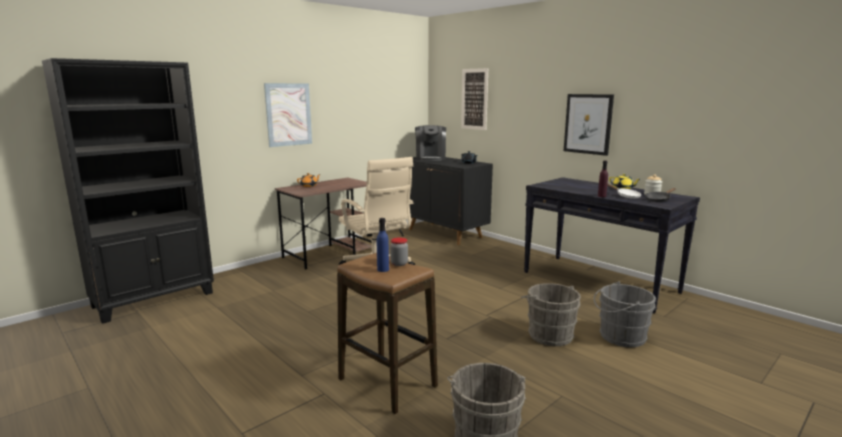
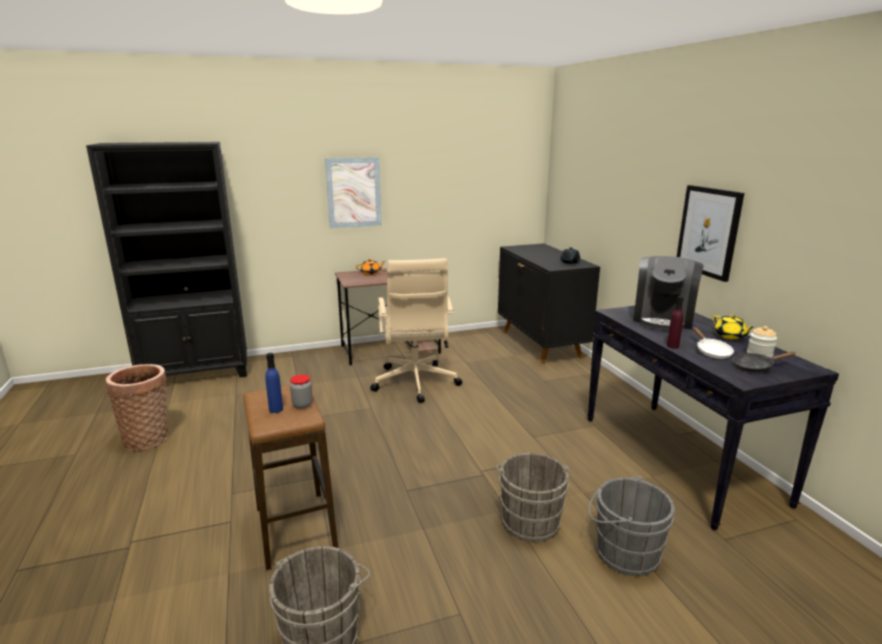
camera: 25 degrees right, 5 degrees up
coffee machine [415,125,446,161] -> coffee machine moved to [633,256,704,331]
picture [461,68,488,130] -> none
none -> basket [106,364,168,451]

